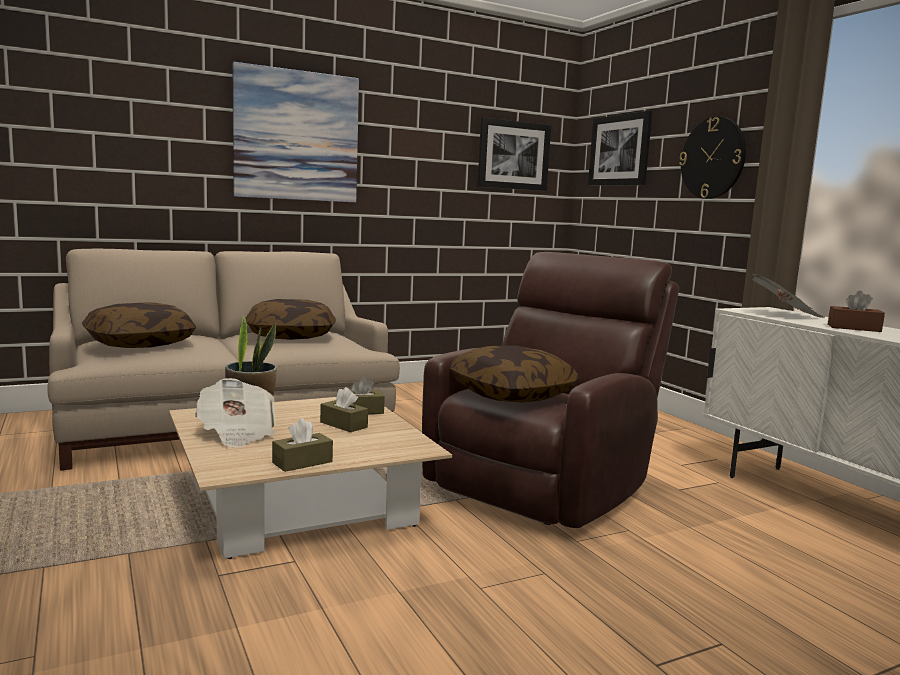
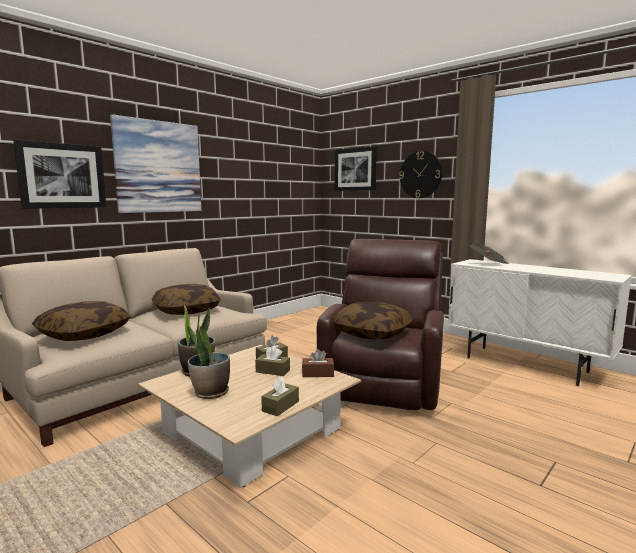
camera: 20 degrees left, 0 degrees up
newspaper [195,378,276,448] -> potted plant [187,325,230,399]
picture [477,117,551,191] -> picture moved to [13,140,106,209]
brown tissue box [828,291,885,332] -> brown tissue box moved to [302,349,334,377]

